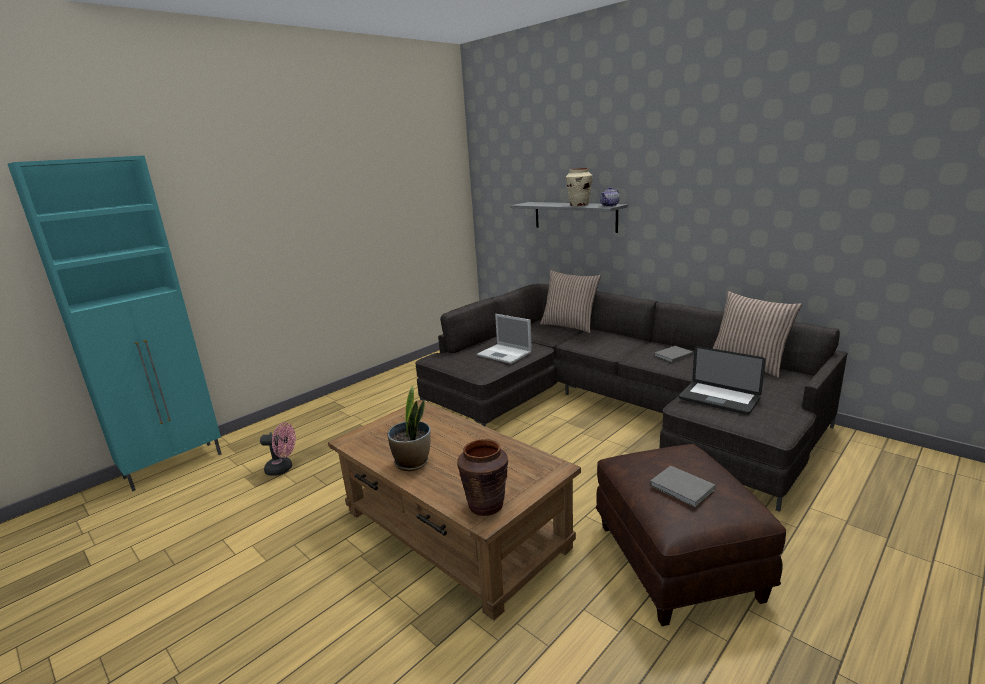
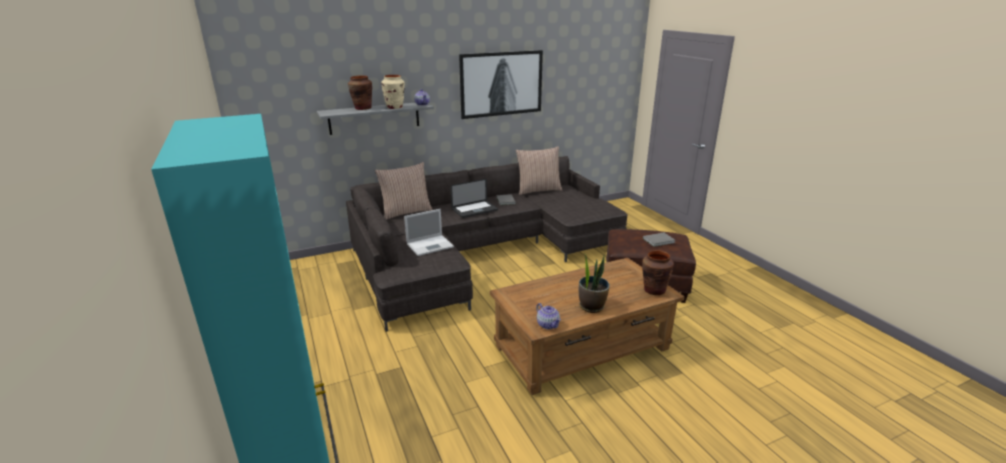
camera: 70 degrees left, 5 degrees up
pink fan [260,423,296,476] -> none
laptop [679,346,766,415] -> laptop moved to [451,179,498,218]
none -> brown vase [348,76,372,110]
none -> picture [459,50,543,119]
none -> teapot [536,303,561,329]

